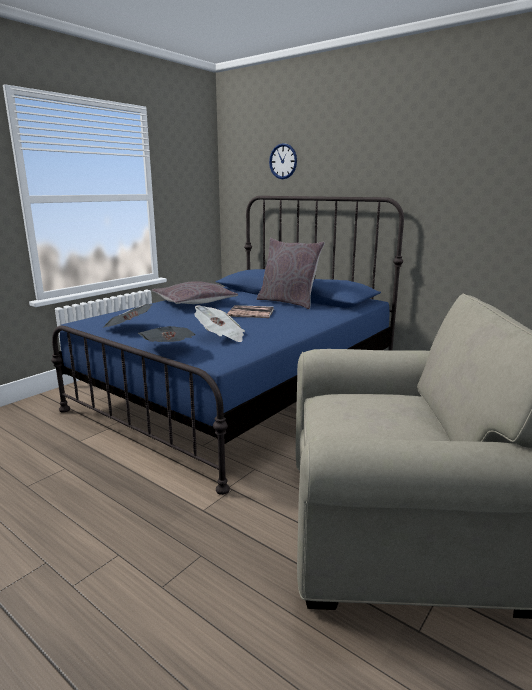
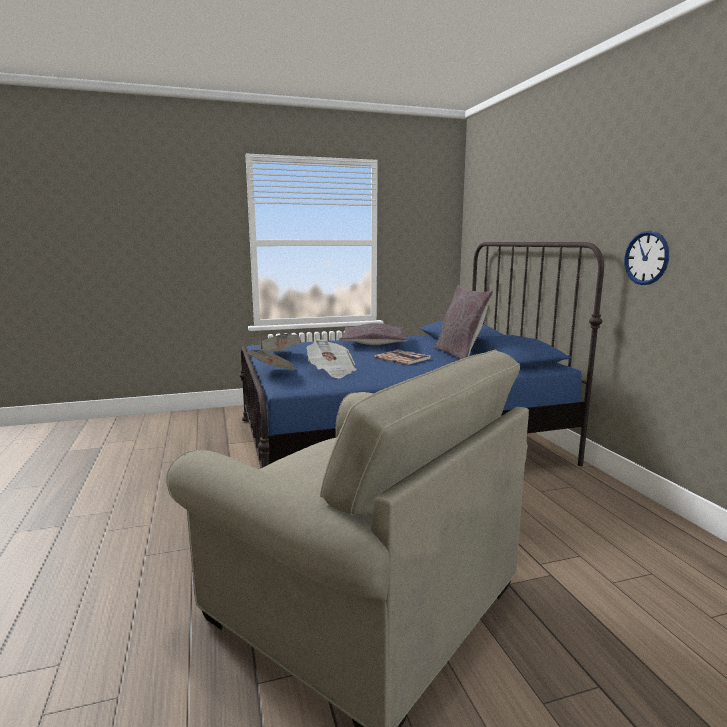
camera: 35 degrees right, 5 degrees down
wall clock [269,143,297,179] -> wall clock moved to [624,231,669,285]

